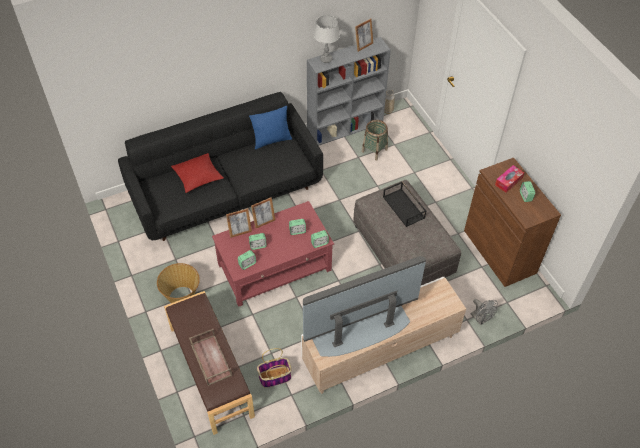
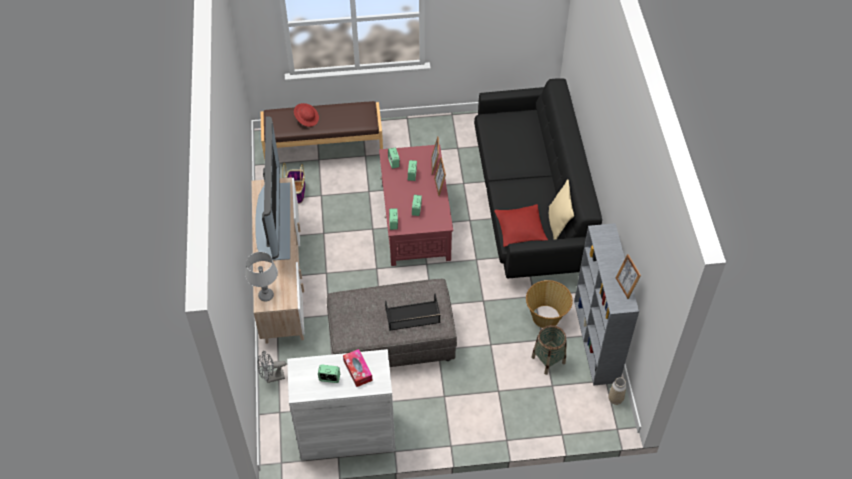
camera: 110 degrees right, 0 degrees up
basket [157,263,200,303] -> basket moved to [526,280,573,328]
red pillow [171,153,224,193] -> red pillow moved to [494,204,548,247]
brown tray [189,329,232,386] -> red hat [294,103,319,127]
blue pillow [249,106,292,149] -> beige pillow [549,179,574,240]
grey table lamp [314,15,340,63] -> grey table lamp moved to [245,252,278,302]
brown cabinet [464,158,561,287] -> white cabinet [287,349,396,461]

